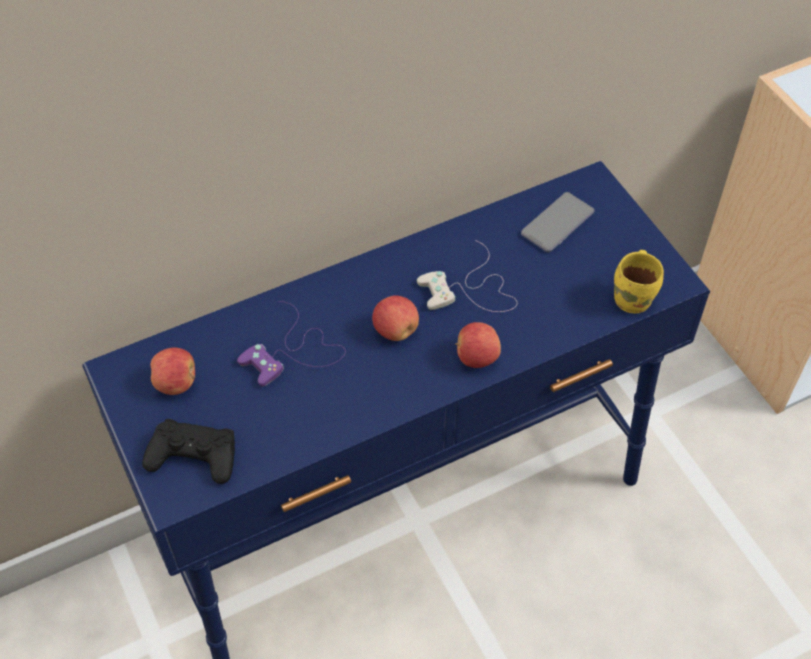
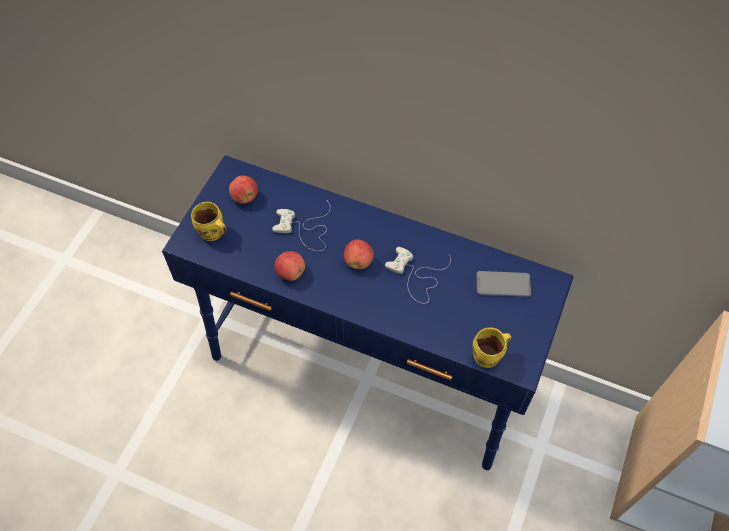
camera: 50 degrees right, 5 degrees up
black game controller [142,419,235,484] -> yellow mug [191,202,227,241]
purple game controller [237,301,346,387] -> white game controller [272,202,330,251]
apple [455,322,501,368] -> apple moved to [274,251,305,281]

